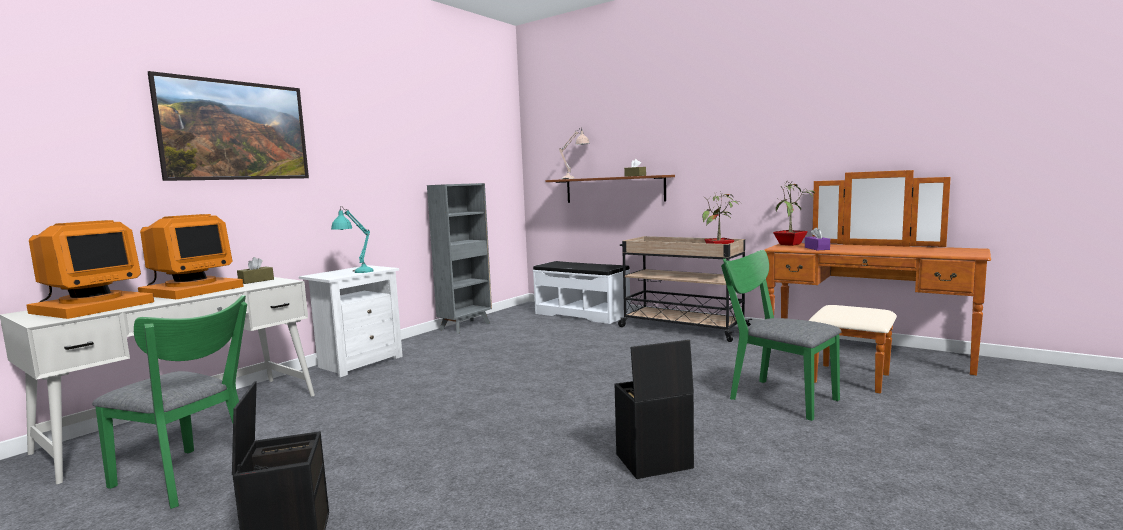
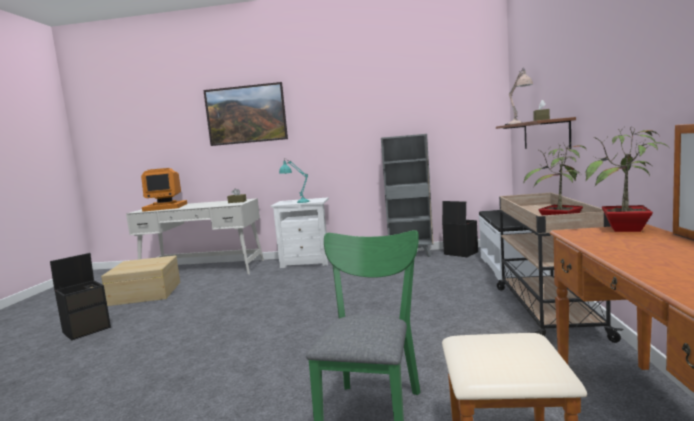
camera: 60 degrees right, 0 degrees up
green chair [92,295,247,509] -> beige storage box [101,256,180,306]
monitor [138,214,244,299] -> none
black storage box [615,340,694,479] -> black storage box moved to [442,201,478,257]
purple tissue box [805,227,830,250] -> none

